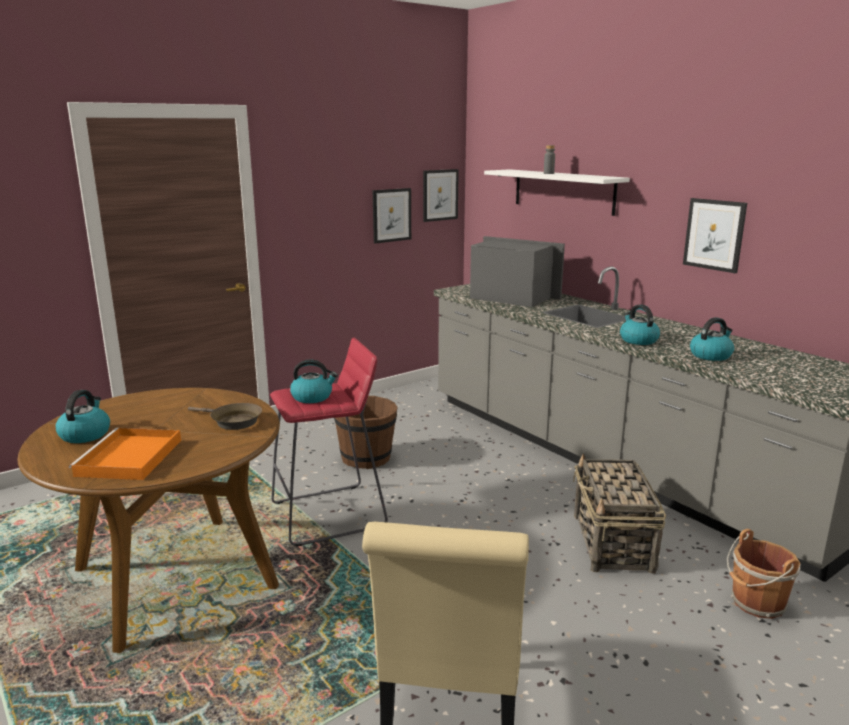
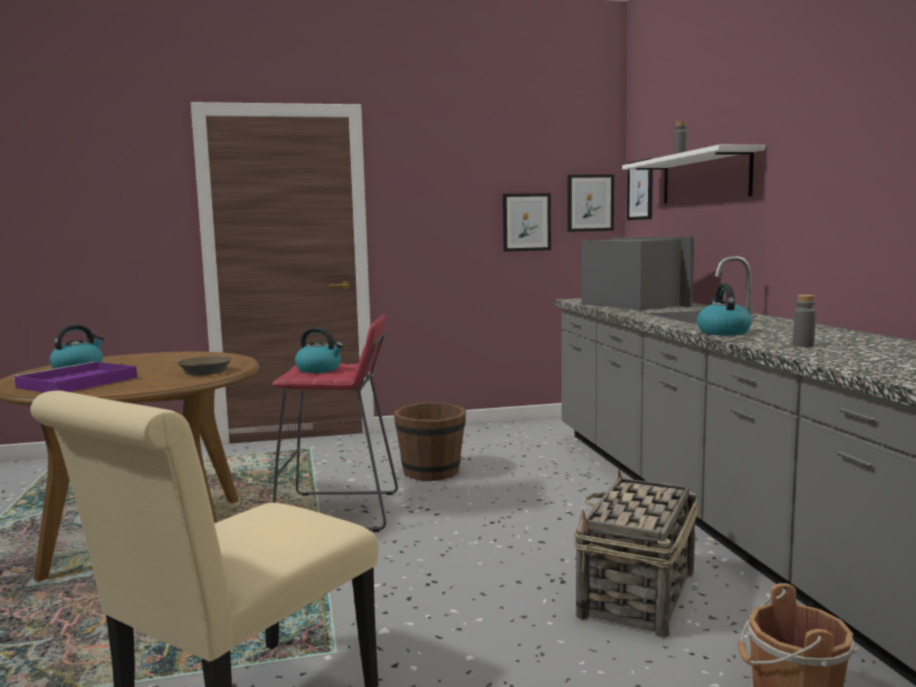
camera: 25 degrees right, 10 degrees down
orange tray [69,428,181,480] -> purple tray [13,361,137,392]
picture [683,198,747,273] -> picture moved to [627,158,653,220]
kettle [690,317,734,361] -> grey bottle [793,295,816,347]

